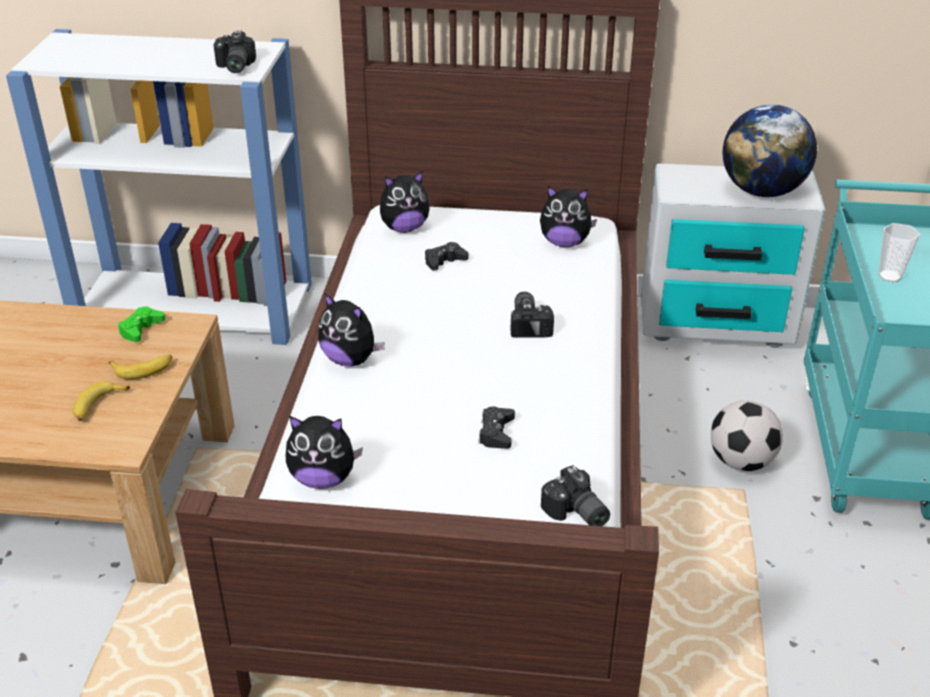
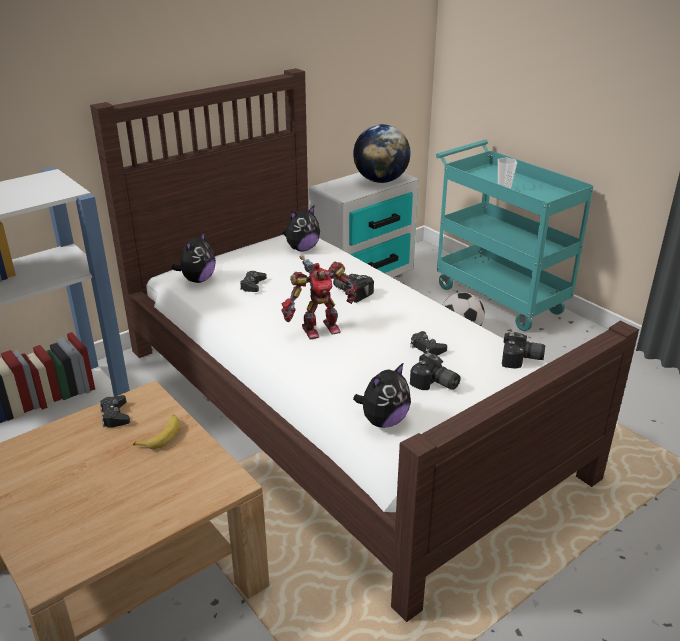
camera: 45 degrees left, 5 degrees down
banana [73,381,130,421] -> none
green game controller [118,307,165,342] -> black game controller [100,395,130,428]
camera [213,30,256,73] -> camera moved to [410,352,461,390]
plush toy [318,293,385,366] -> none
none -> toy robot [281,256,357,340]

